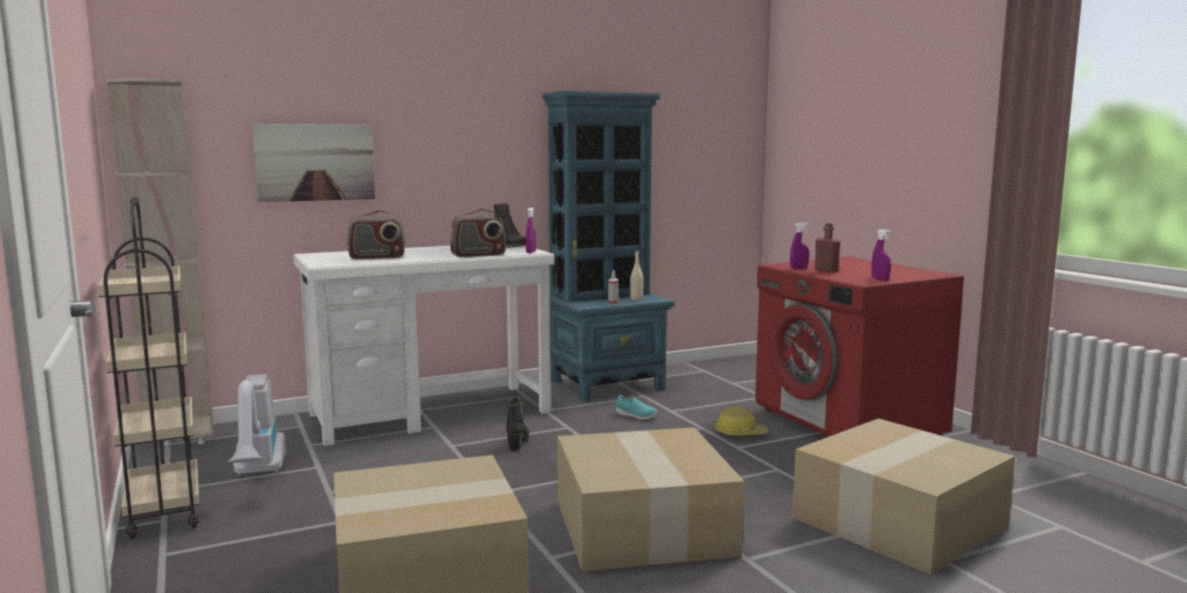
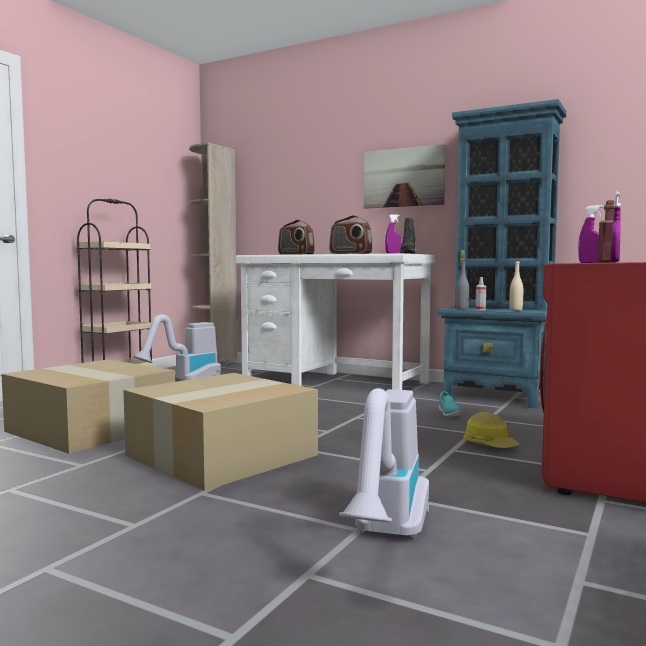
camera: 55 degrees right, 5 degrees down
picture [253,124,375,202] -> picture moved to [364,144,446,209]
black boot [506,396,529,451] -> none
cardboard box [792,418,1015,575] -> vacuum cleaner [339,388,429,539]
none -> grey bottle [456,261,469,310]

